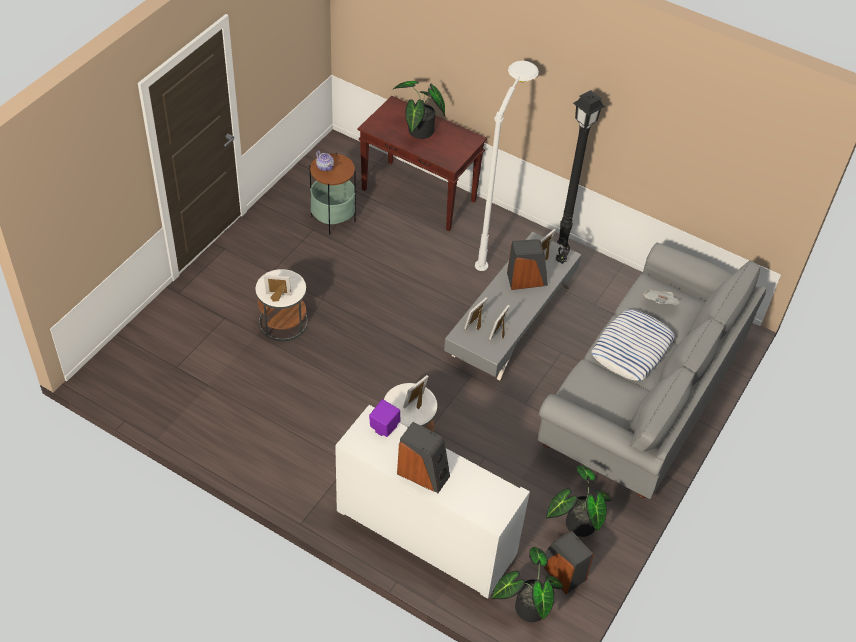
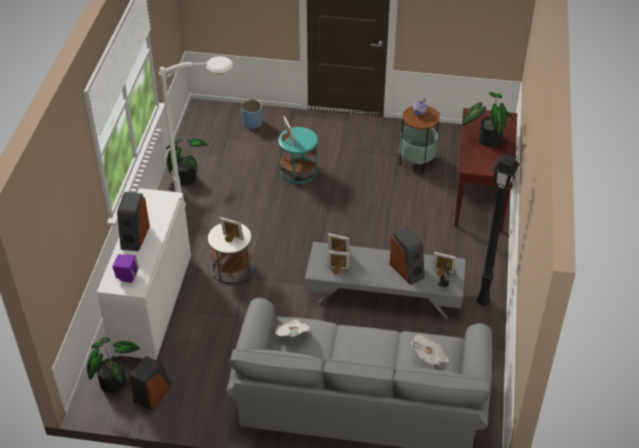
camera: 70 degrees right, 5 degrees down
white side table [256,269,307,341] -> turquoise side table [279,127,318,184]
purple speaker [369,399,401,437] -> purple speaker moved to [112,254,139,283]
white floor lamp [475,61,539,271] -> white floor lamp moved to [159,56,233,206]
potted plant [546,465,611,537] -> potted plant moved to [166,138,208,186]
pillow [592,309,675,381] -> none
none -> blue planter [241,99,263,129]
none -> newspaper [275,320,310,337]

